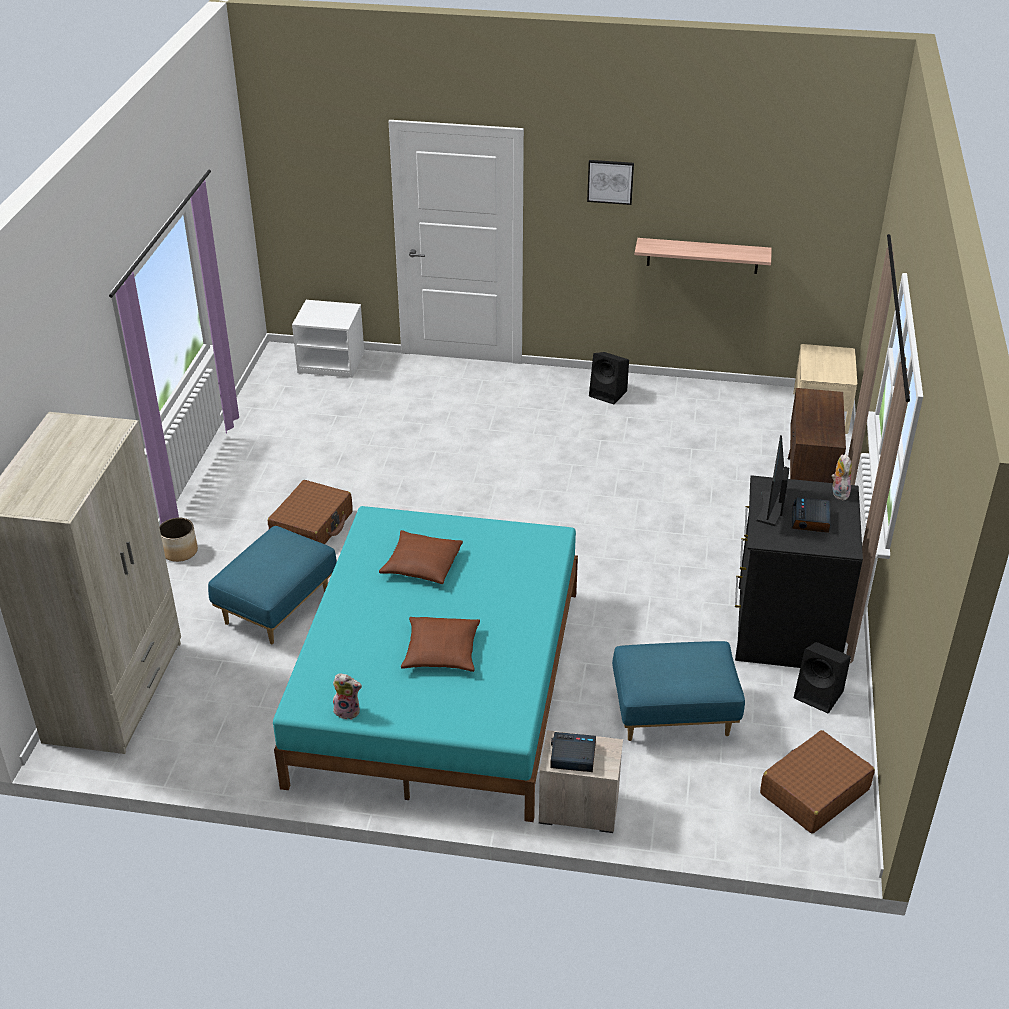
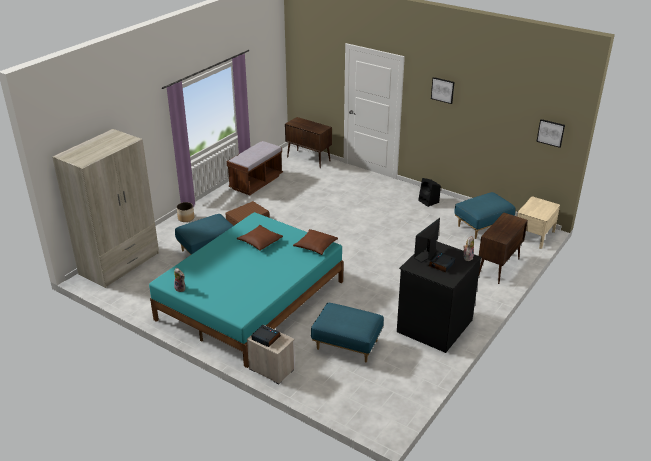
camera: 25 degrees right, 5 degrees down
white nightstand [292,300,364,378] -> brown cabinet [285,117,332,168]
brown pillow [401,617,480,672] -> brown pillow moved to [293,229,338,255]
shelf [635,238,772,274] -> none
brown suitcase [760,730,875,834] -> none
black speaker [794,642,851,713] -> none
none -> brown bench [227,141,283,195]
none -> blue ottoman [454,192,515,239]
none -> picture [536,119,565,148]

